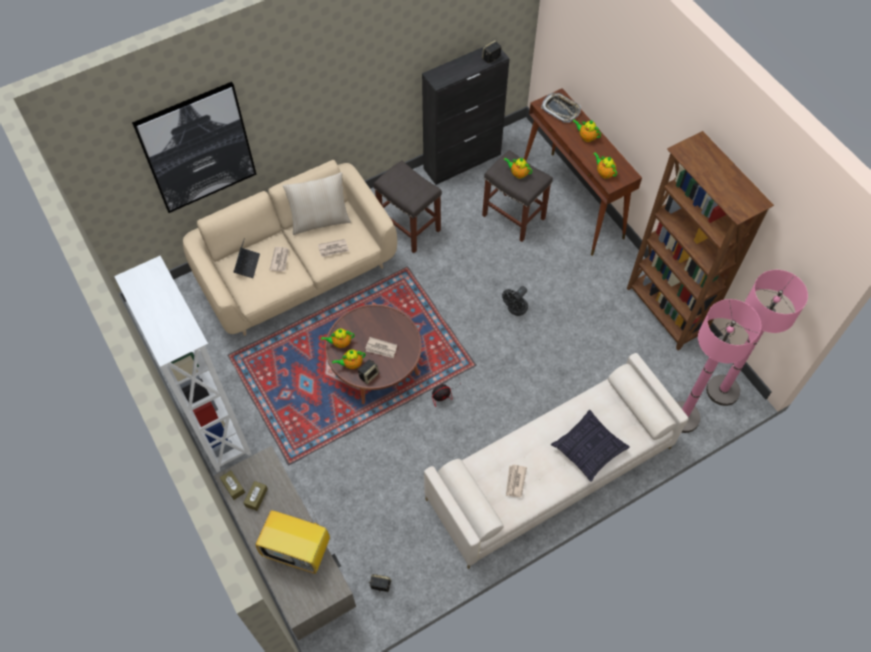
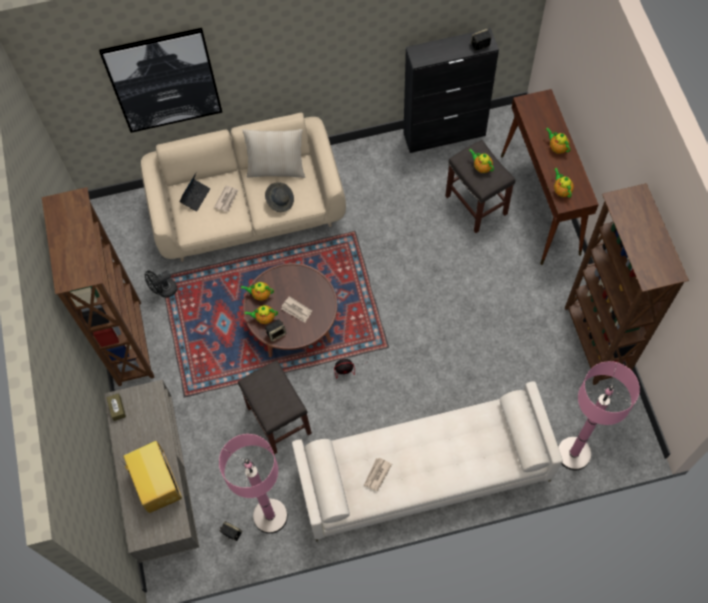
camera: 20 degrees right, 5 degrees up
white bookcase [114,256,252,472] -> brown bookcase [42,187,155,386]
brown tissue box [244,481,268,511] -> none
television [255,508,330,574] -> television turned 150 degrees counterclockwise [120,441,182,513]
newspaper [318,239,349,257] -> grey hat [265,182,294,212]
grey stool [374,160,442,253] -> grey stool moved to [238,360,312,454]
black fan [502,286,528,316] -> black fan moved to [145,270,177,298]
tray [541,93,581,123] -> none
pillow [551,410,630,482] -> none
pink floor lamp [706,270,808,406] -> pink floor lamp moved to [219,434,288,534]

